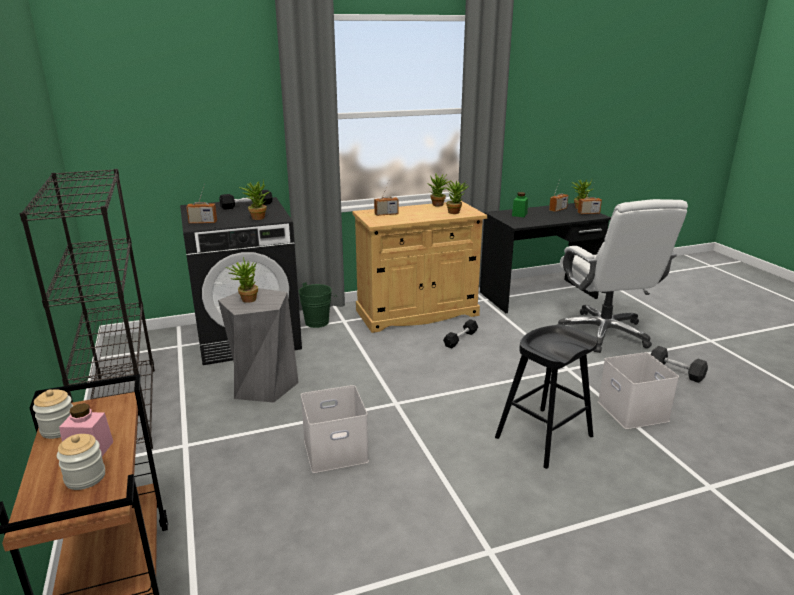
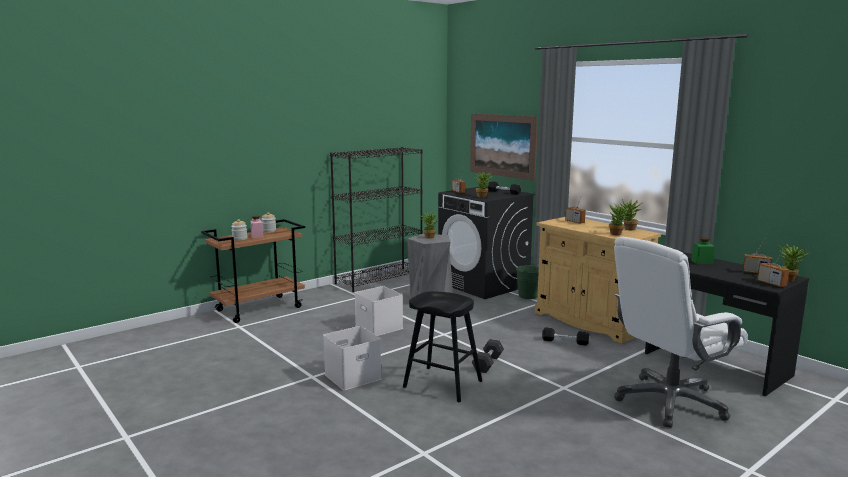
camera: 70 degrees right, 10 degrees down
white storage box [598,352,679,429] -> white storage box moved to [323,326,382,391]
grey dumbbell [651,346,708,383] -> grey dumbbell moved to [472,339,504,373]
none -> picture [470,114,538,181]

